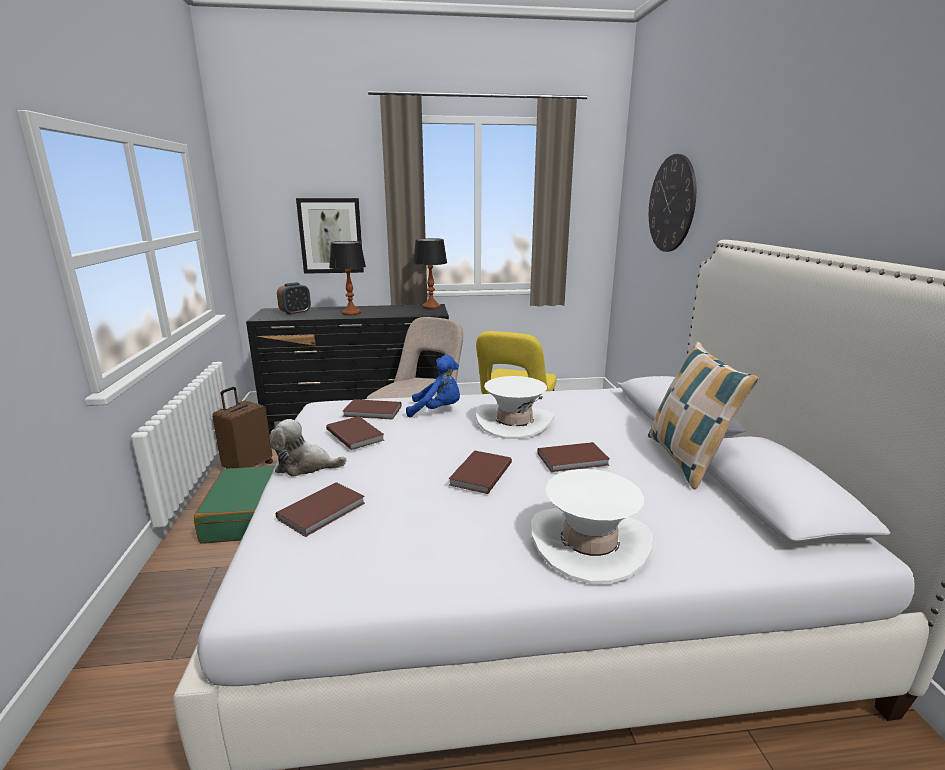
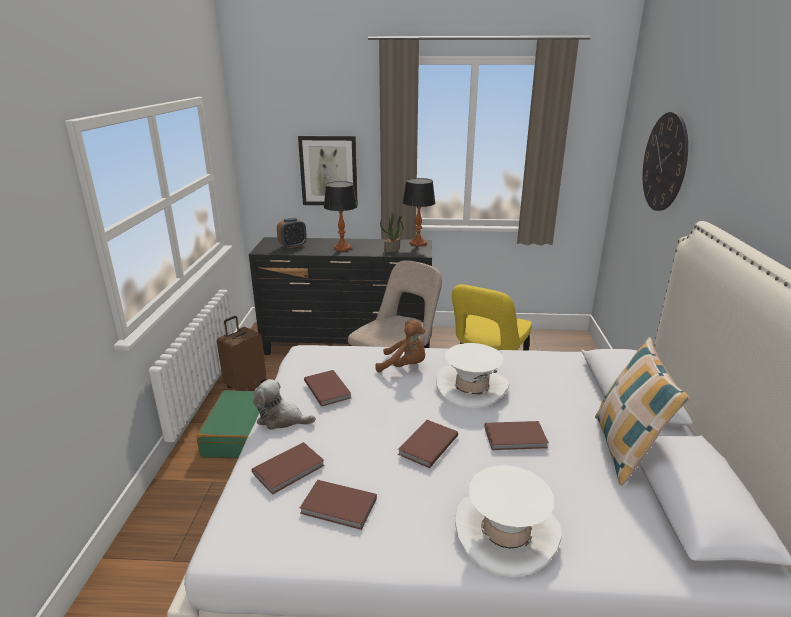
camera: 10 degrees right, 5 degrees up
brown book [343,399,402,420] -> brown book moved to [300,480,377,530]
blue plush toy [406,355,460,417] -> brown plush toy [375,320,425,373]
none -> potted plant [380,212,404,252]

